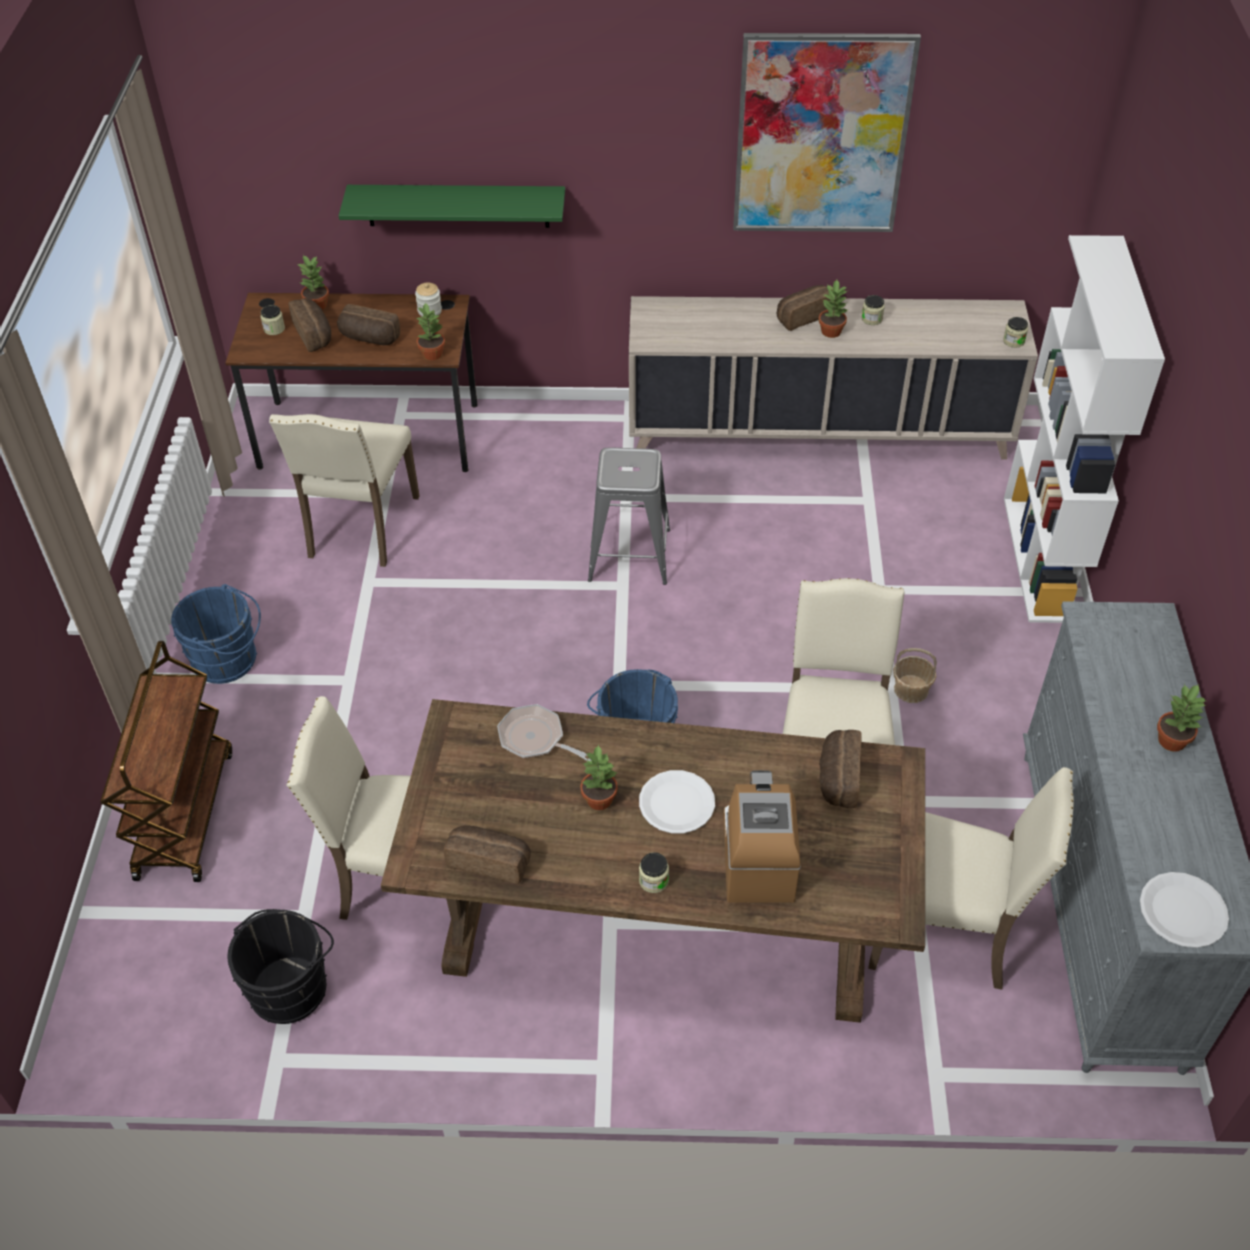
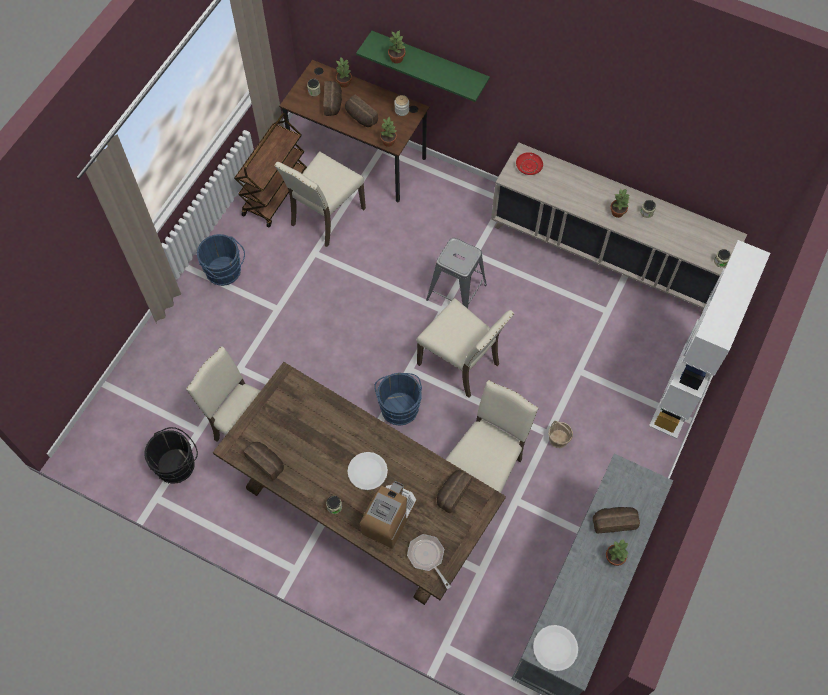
camera: 25 degrees right, 15 degrees up
brown cart [101,641,232,882] -> brown cart moved to [234,113,307,227]
frying pan [497,704,592,761] -> frying pan moved to [407,534,451,589]
potted plant [580,744,618,810] -> potted plant moved to [388,30,405,64]
picture [733,33,921,232] -> none
bread [776,285,830,331] -> bread moved to [593,507,640,533]
beige chair [868,767,1074,990] -> beige chair moved to [416,298,514,398]
none -> red plate [516,152,543,175]

